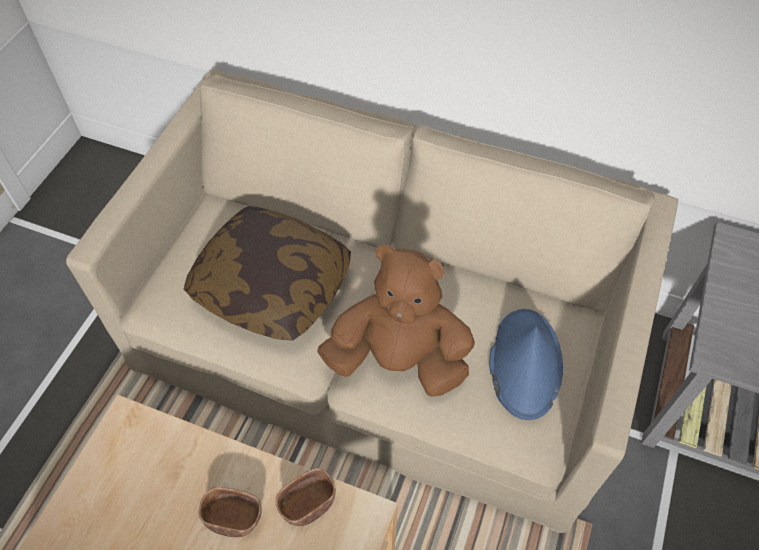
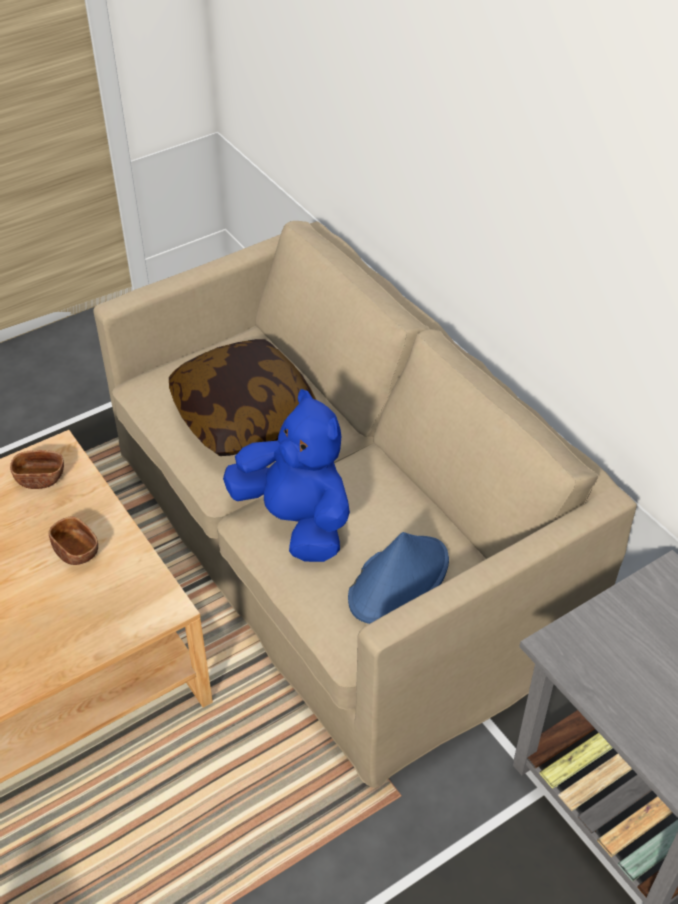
camera: 35 degrees right, 10 degrees down
brown bowl [275,468,336,526] -> brown bowl moved to [10,450,64,489]
brown plush toy [317,245,475,397] -> blue plush toy [223,389,350,562]

